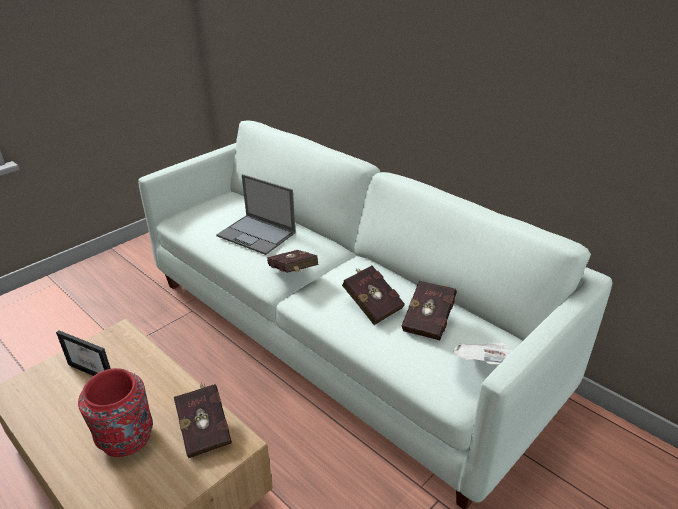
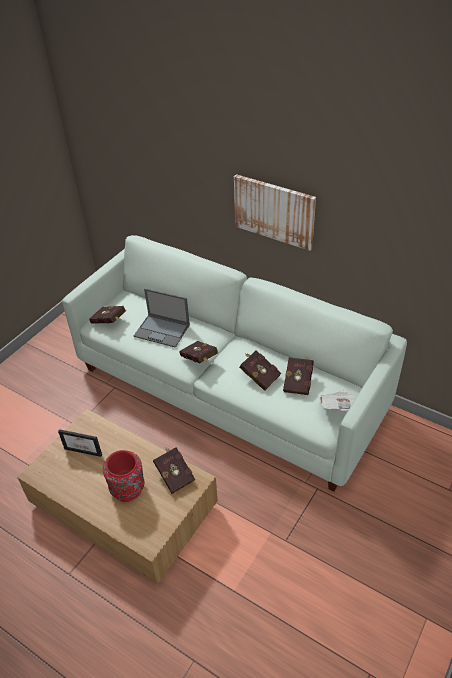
camera: 10 degrees left, 10 degrees up
none -> red book [89,306,126,324]
none -> picture [234,174,316,251]

